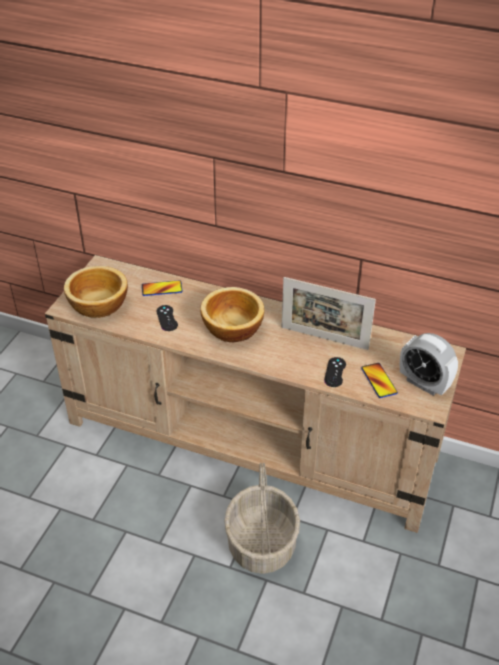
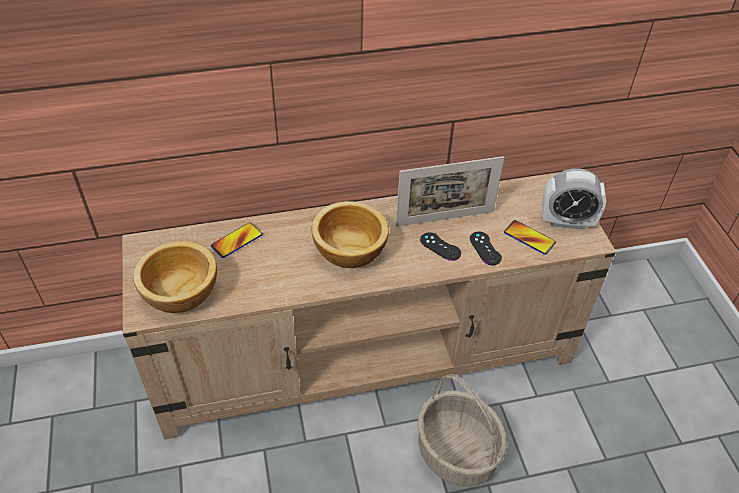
camera: 35 degrees left, 5 degrees up
black game controller [156,305,178,331] -> black game controller moved to [420,232,461,261]

